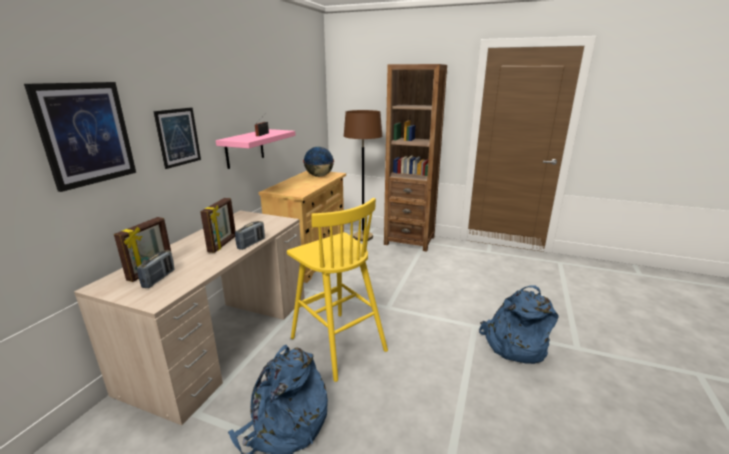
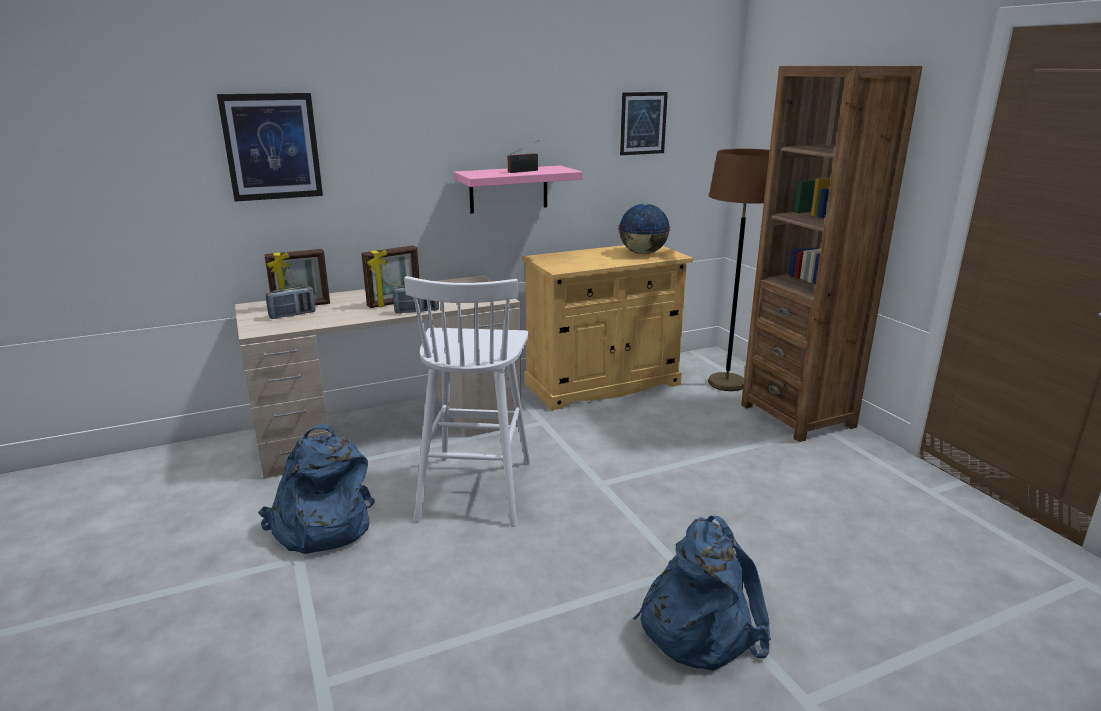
camera: 45 degrees right, 0 degrees up
picture [153,107,201,169] -> picture moved to [620,92,668,155]
yellow stool [287,198,388,382] -> white stool [404,276,530,527]

